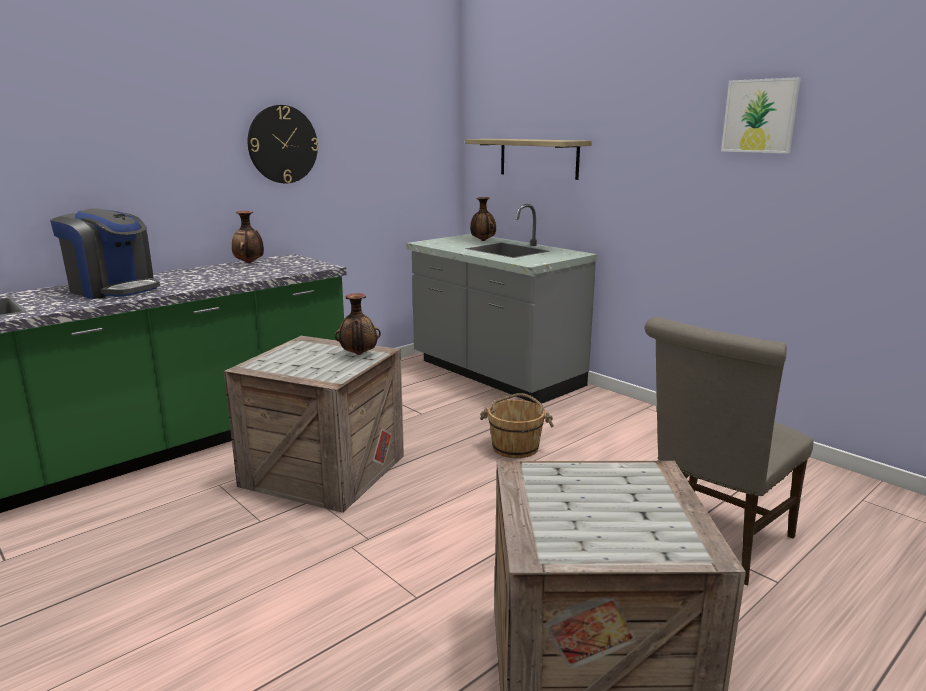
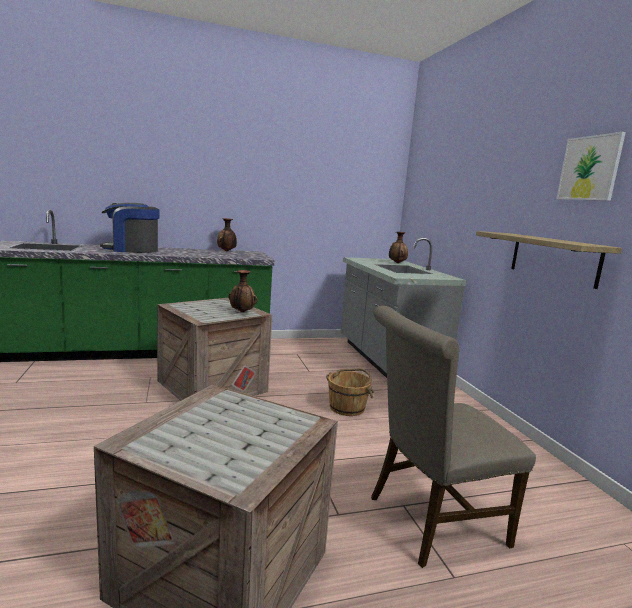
camera: 25 degrees right, 5 degrees down
coffee machine [50,208,160,299] -> coffee machine turned 120 degrees clockwise [100,203,159,253]
wall clock [248,105,319,183] -> none
shelf [465,139,592,180] -> shelf moved to [476,231,622,289]

